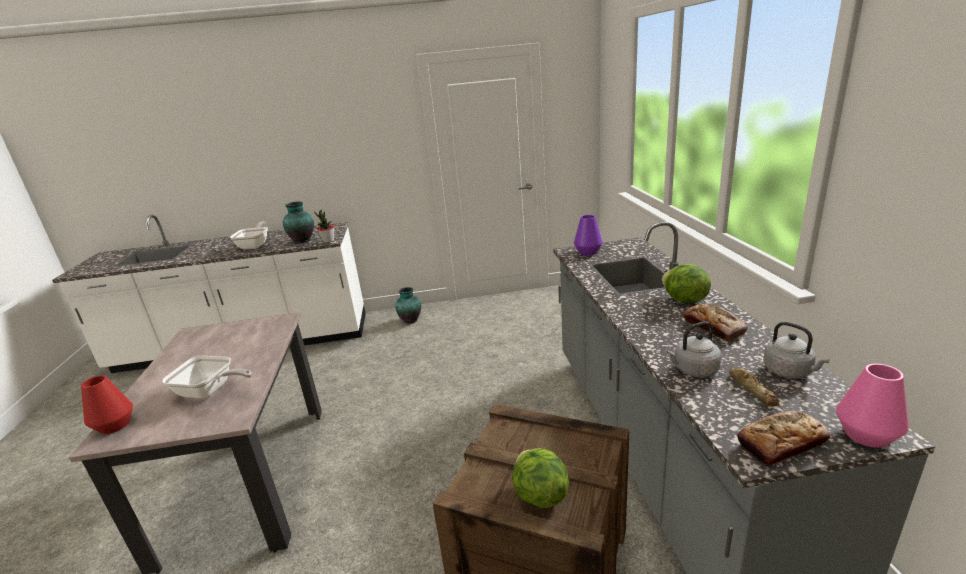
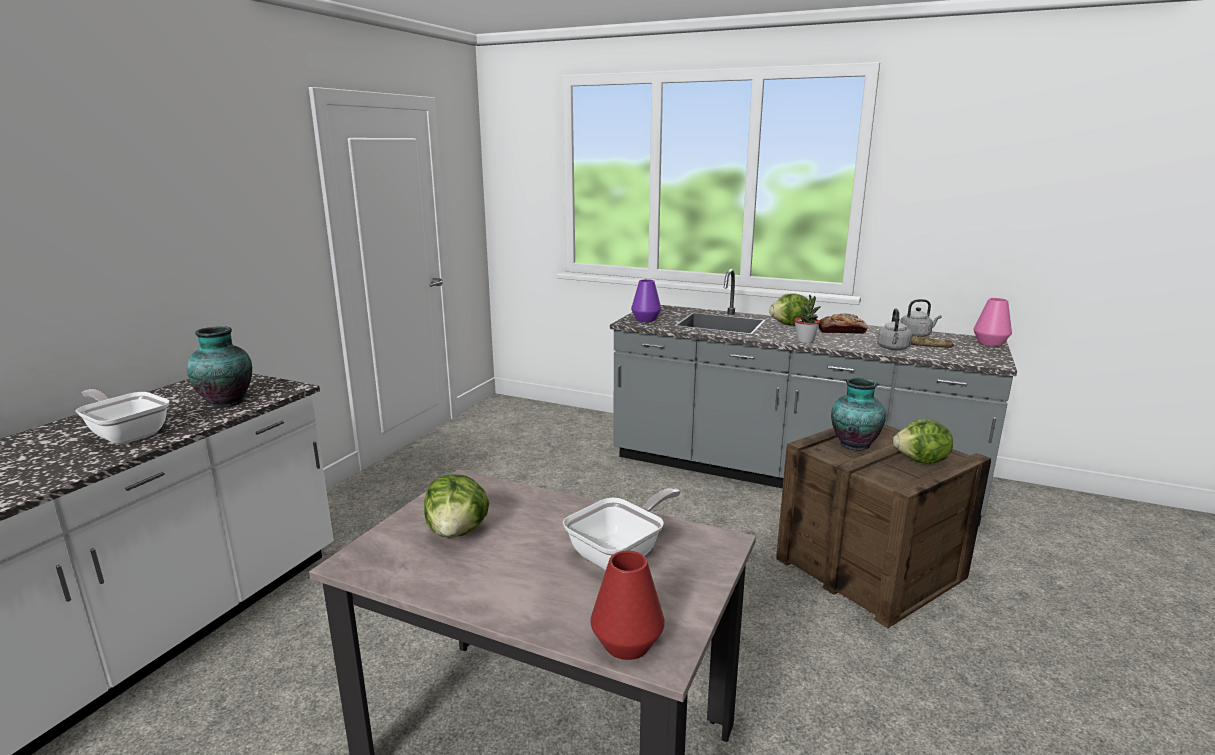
camera: 60 degrees left, 5 degrees down
potted plant [314,210,334,243] -> potted plant moved to [794,294,821,343]
vase [395,287,421,324] -> vase moved to [831,378,886,450]
bread [737,411,830,466] -> none
none -> lettuce [424,474,489,538]

